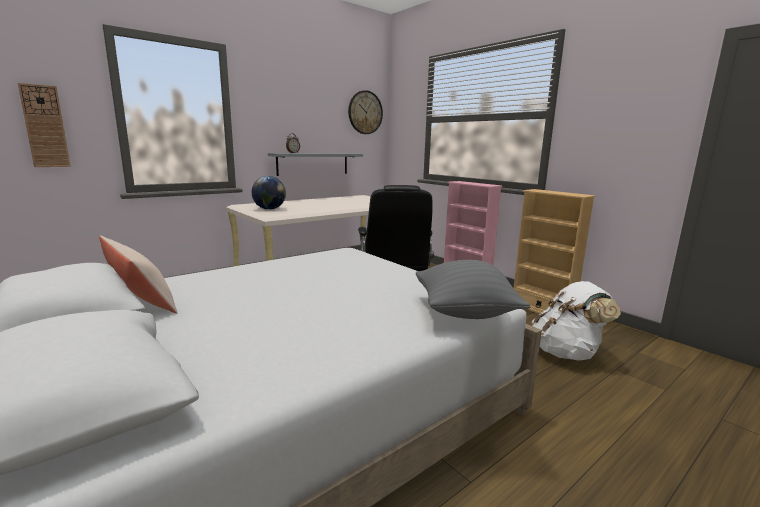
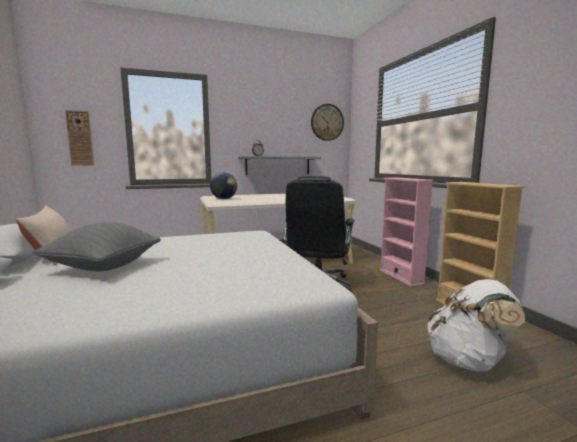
camera: 20 degrees right, 5 degrees down
grey pillow [416,260,530,319] -> grey pillow moved to [33,222,161,271]

